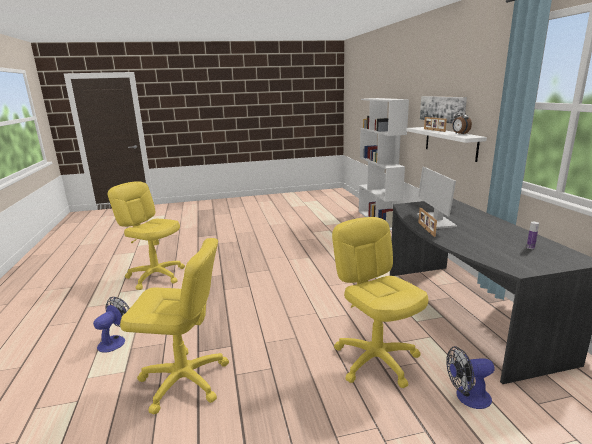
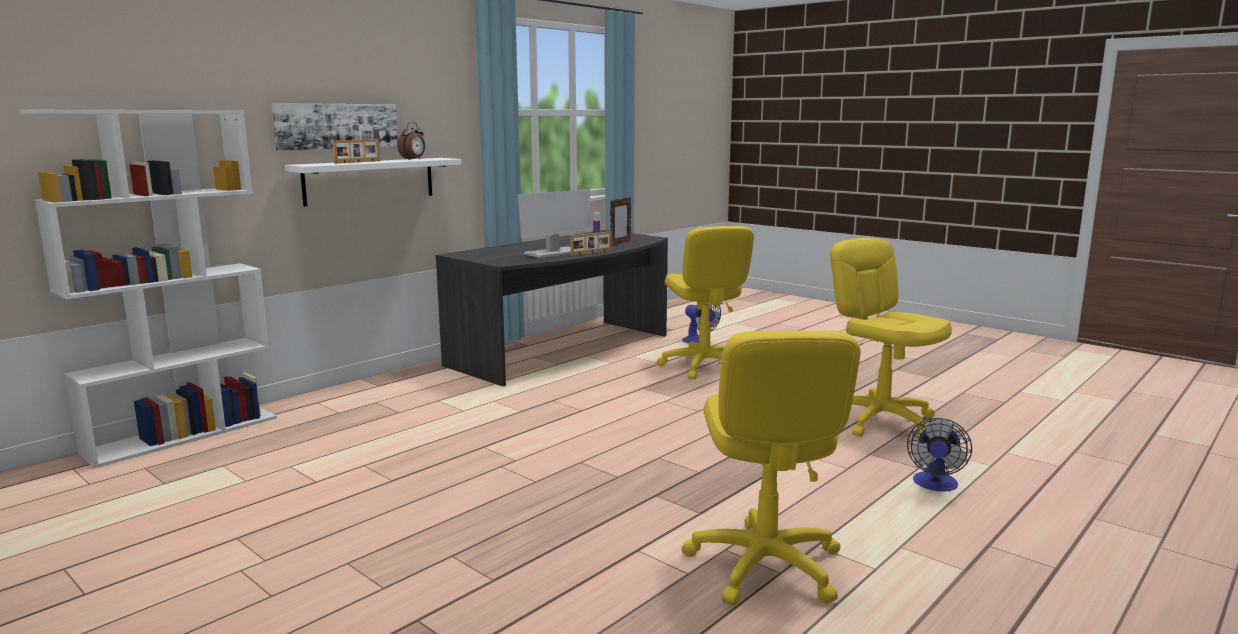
camera: 125 degrees left, 5 degrees down
fan [93,297,130,352] -> fan turned 60 degrees counterclockwise [907,418,972,491]
yellow office chair [332,217,428,388] -> yellow office chair turned 45 degrees counterclockwise [657,226,754,380]
none -> picture frame [610,197,631,246]

